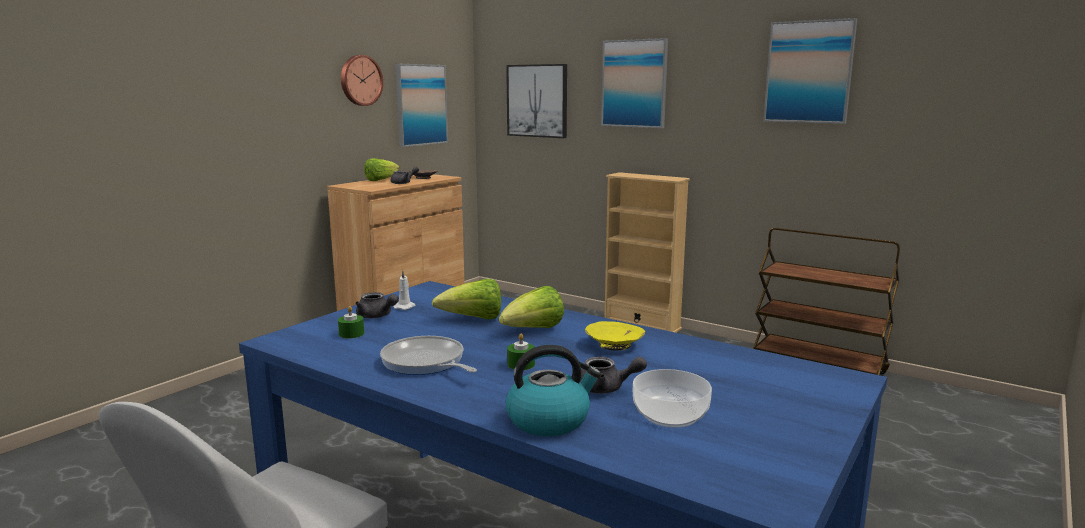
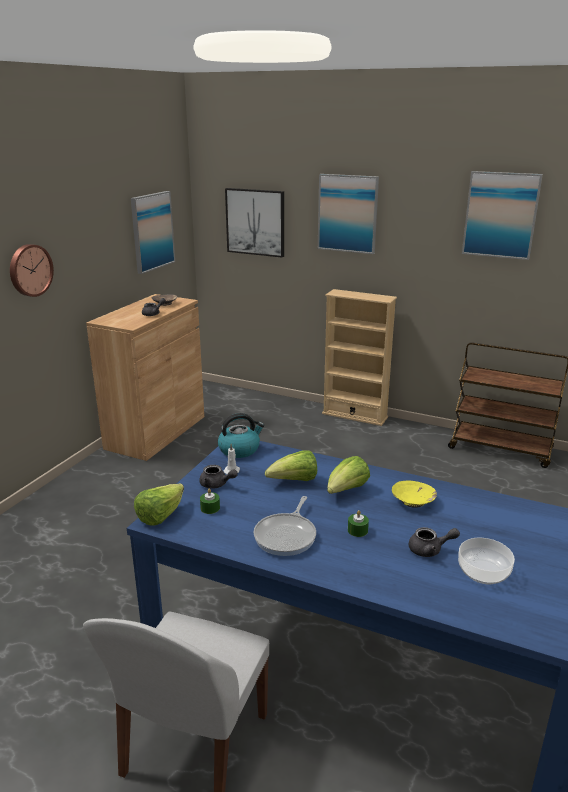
camera: 10 degrees left, 10 degrees up
wall clock [341,55,383,106] -> wall clock moved to [10,244,54,297]
lettuce [364,158,400,181] -> lettuce moved to [134,483,184,526]
frying pan [380,336,477,375] -> frying pan turned 105 degrees counterclockwise [254,496,316,556]
kettle [506,345,601,436] -> kettle moved to [218,413,264,458]

